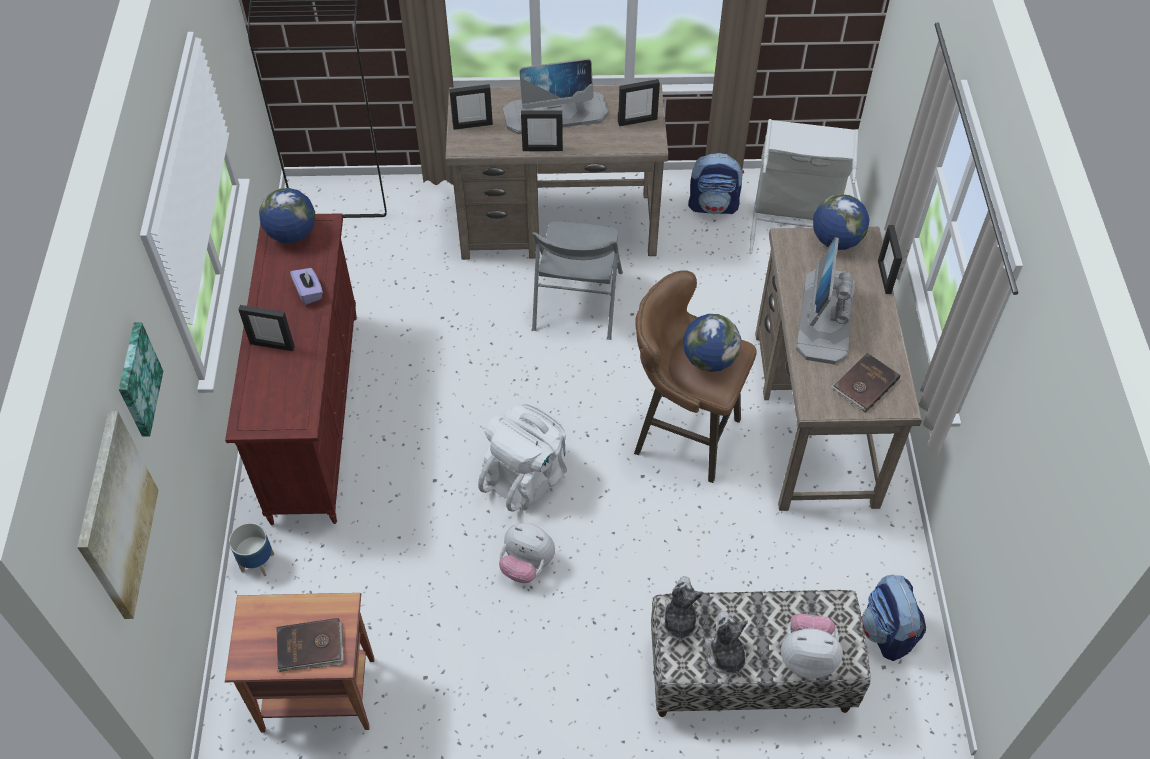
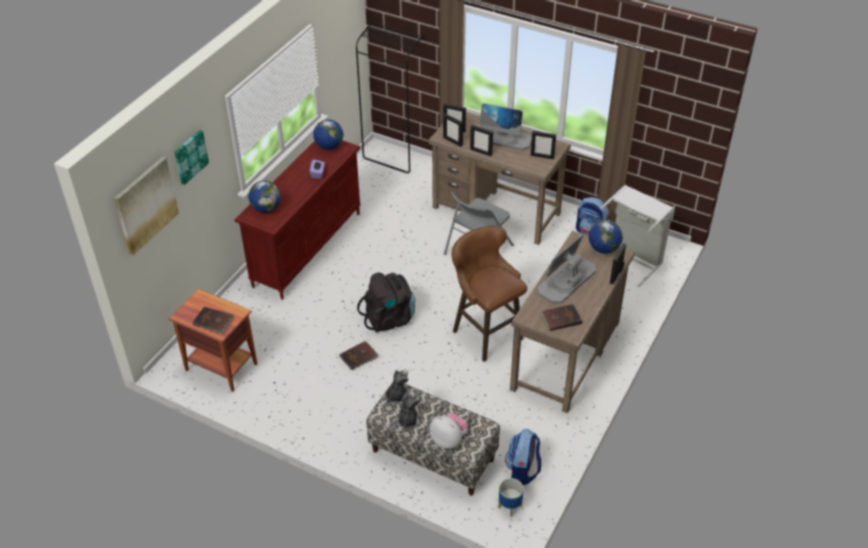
camera: 30 degrees right, 10 degrees down
planter [229,523,274,577] -> planter moved to [498,478,524,517]
picture frame [238,305,295,351] -> picture frame moved to [443,113,463,147]
white backpack [478,404,567,512] -> black backpack [357,273,415,333]
plush toy [499,523,555,583] -> brown book [340,341,379,370]
globe [683,314,741,372] -> globe moved to [248,180,281,213]

